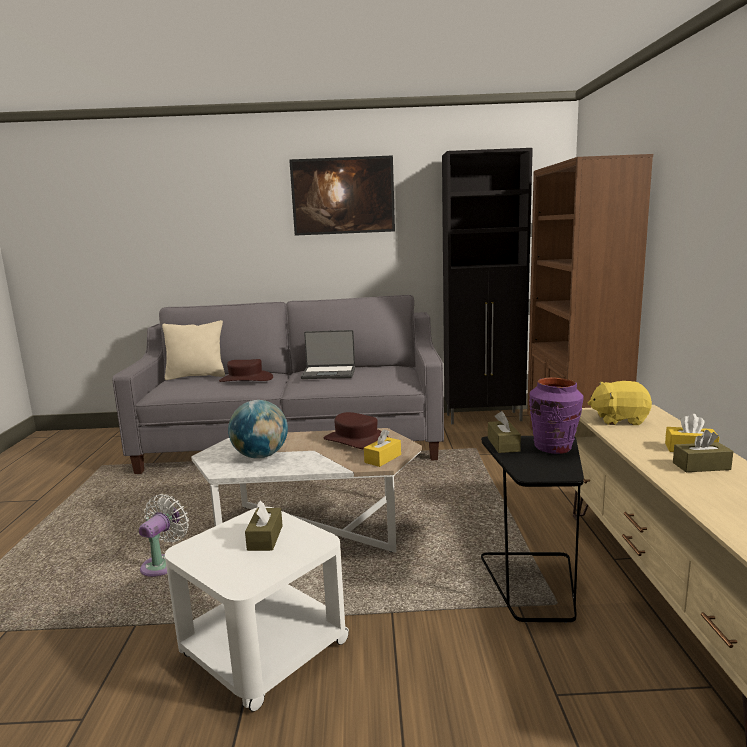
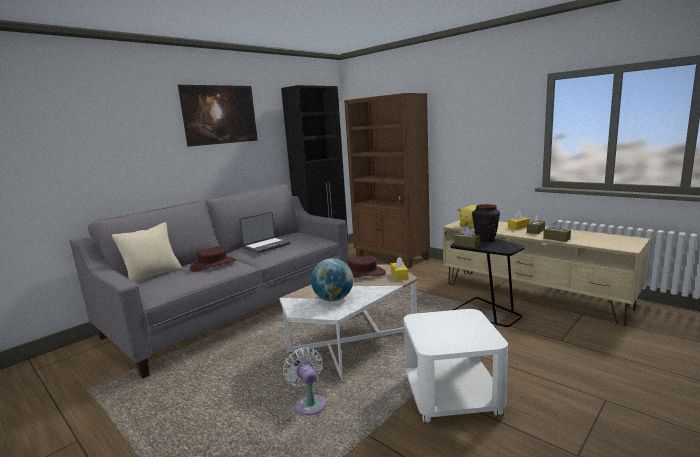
camera: 45 degrees left, 0 degrees up
brown tissue box [245,500,283,551] -> brown tissue box moved to [543,221,571,242]
purple vase [529,377,583,454] -> black vase [472,204,500,242]

